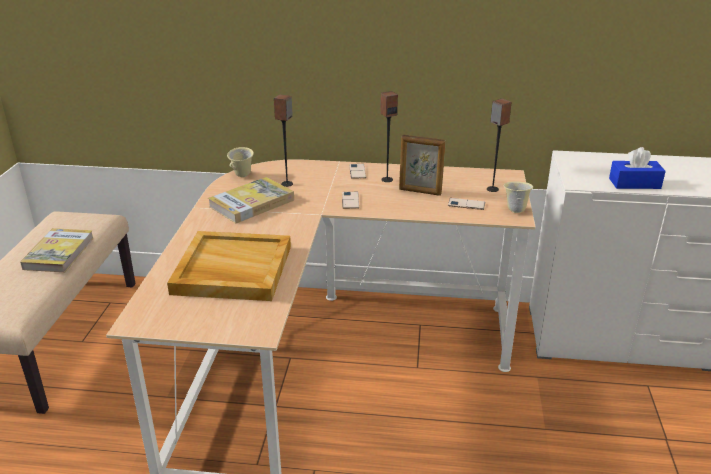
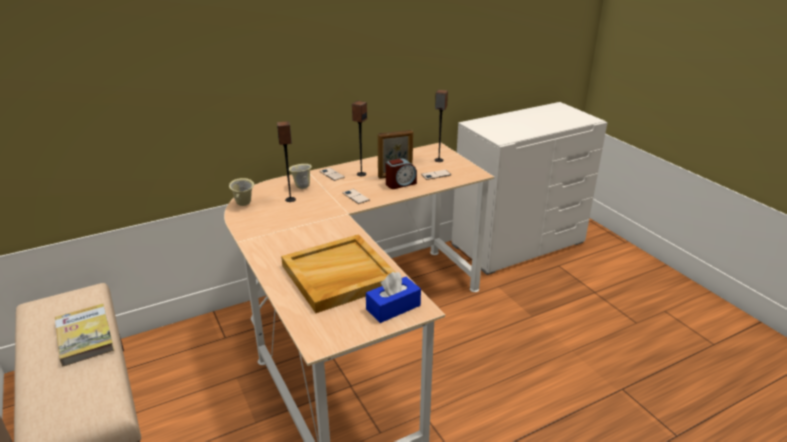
camera: 35 degrees left, 0 degrees up
book [208,177,294,224] -> none
beige mug [503,181,533,213] -> beige mug moved to [289,164,312,189]
blue tissue box [609,147,666,189] -> blue tissue box moved to [366,272,421,323]
none -> alarm clock [386,158,417,189]

